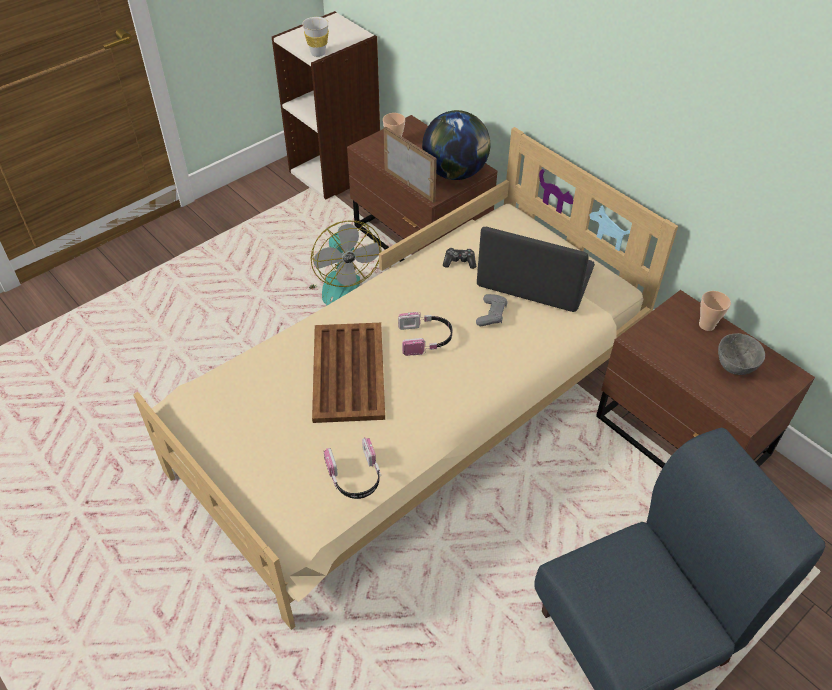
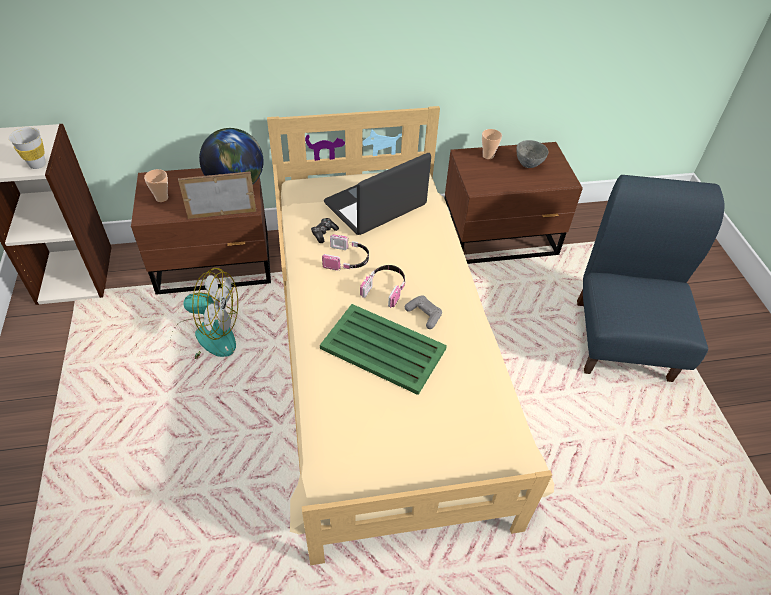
camera: 60 degrees left, 0 degrees up
brown tray [312,323,385,423] -> green tray [320,304,447,395]
headphones [324,437,381,499] -> headphones moved to [322,234,369,271]
grey game controller [476,294,507,326] -> grey game controller moved to [405,295,442,329]

